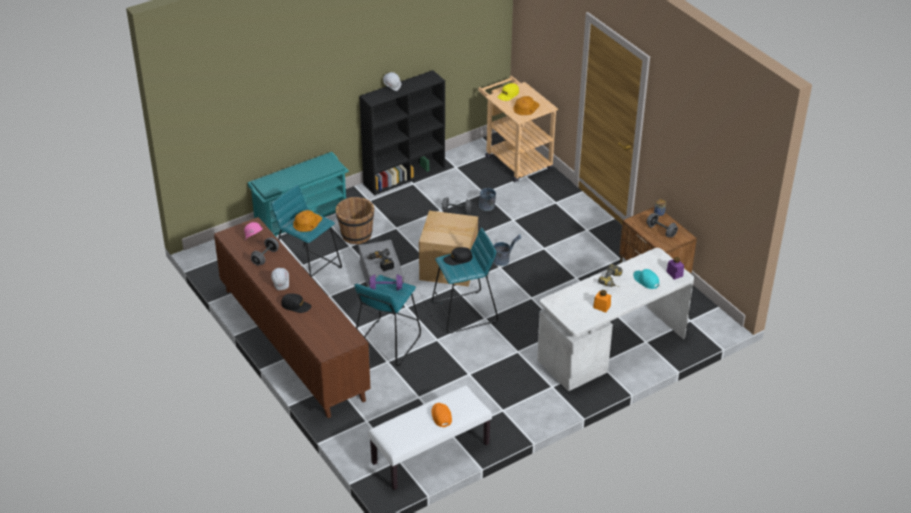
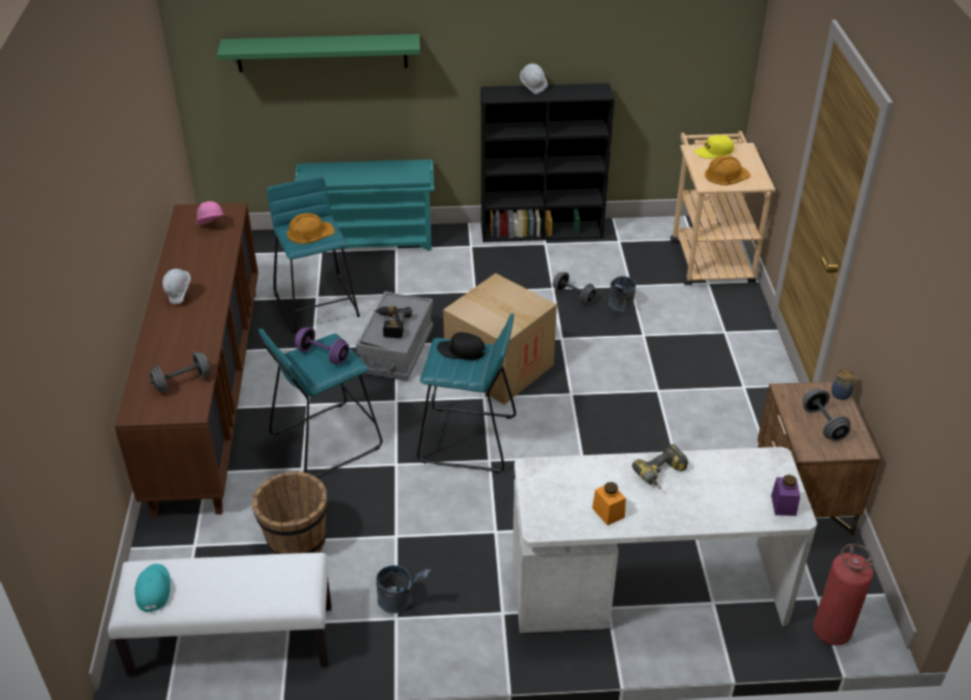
camera: 30 degrees right, 0 degrees up
grey dumbbell [251,238,279,265] -> grey dumbbell moved to [150,352,211,392]
black cap [281,293,312,313] -> none
brown bucket [335,197,374,244] -> brown bucket moved to [252,471,328,554]
orange cap [431,403,452,427] -> none
grey bucket [493,234,521,266] -> grey bucket moved to [376,565,431,614]
turquoise cap [633,269,659,289] -> turquoise cap moved to [135,564,170,613]
none -> green shelf [217,34,420,72]
none -> fire extinguisher [813,544,874,645]

